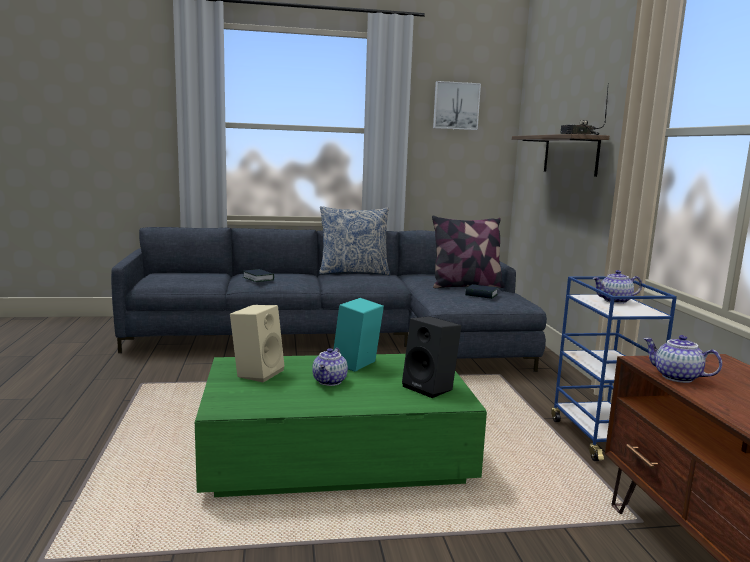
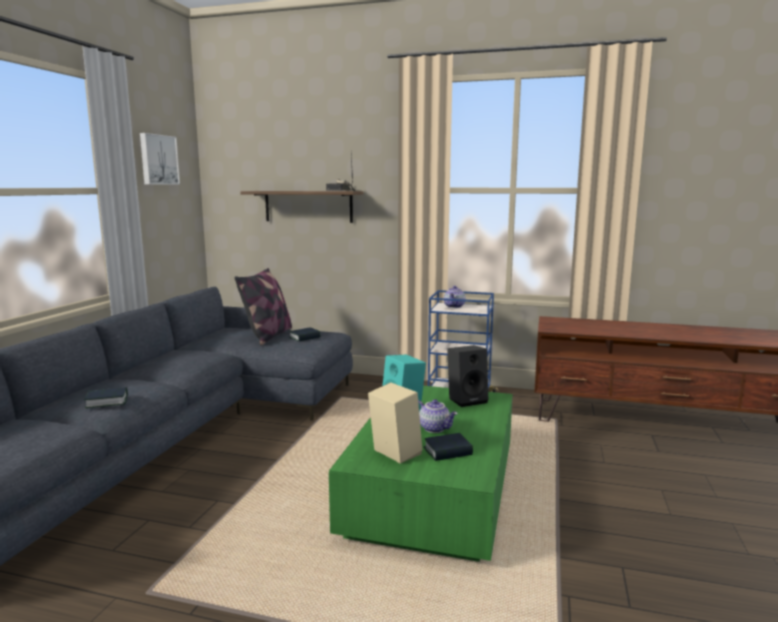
camera: 65 degrees left, 0 degrees up
pillow [319,206,390,275] -> none
teapot [643,335,722,383] -> none
none -> book [424,433,473,461]

